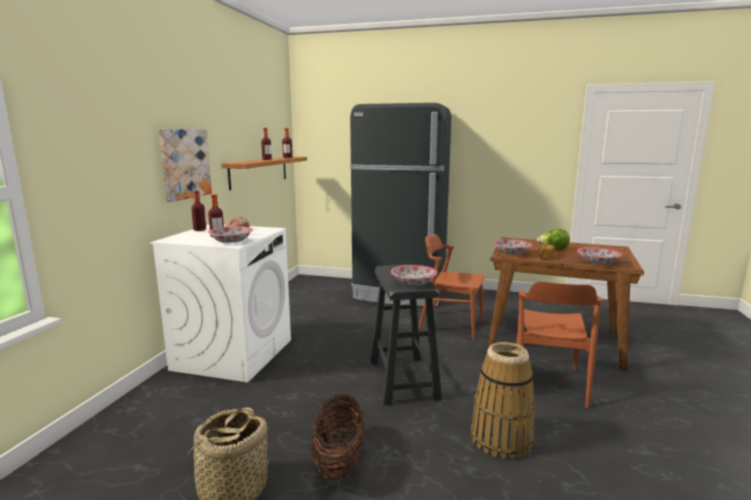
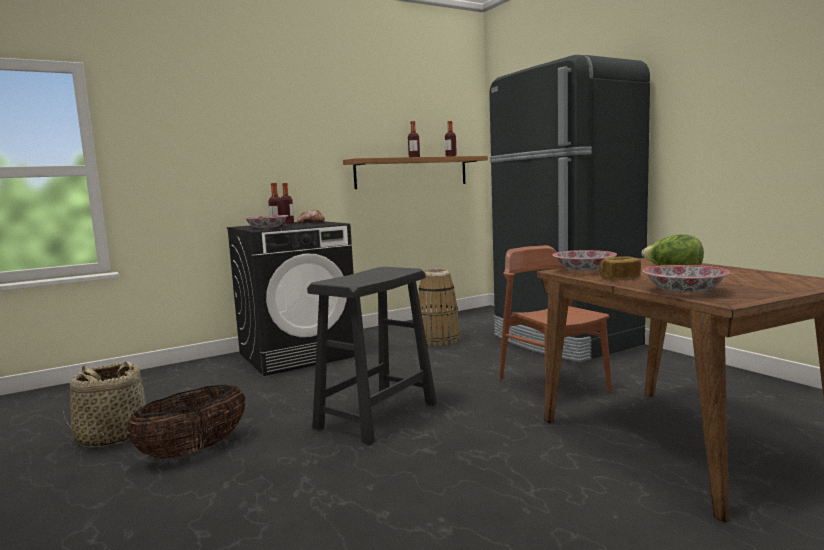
camera: 45 degrees right, 5 degrees down
white washing machine [150,224,291,382] -> black washing machine [227,221,355,376]
picture [159,129,212,202] -> none
bowl [391,265,438,285] -> none
basket [471,342,535,459] -> basket moved to [418,268,461,346]
brown chair [516,281,603,408] -> none

